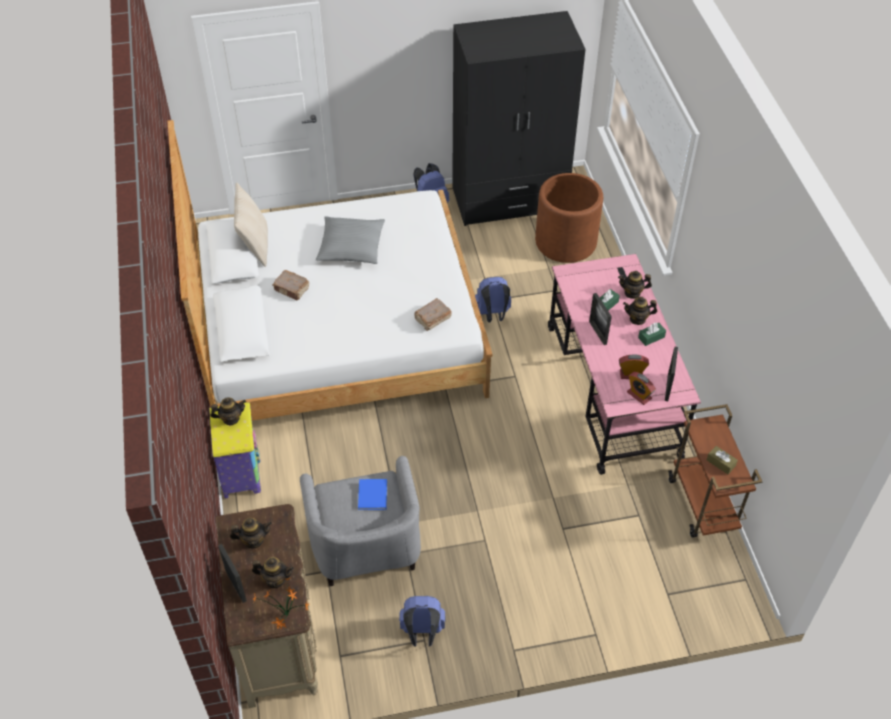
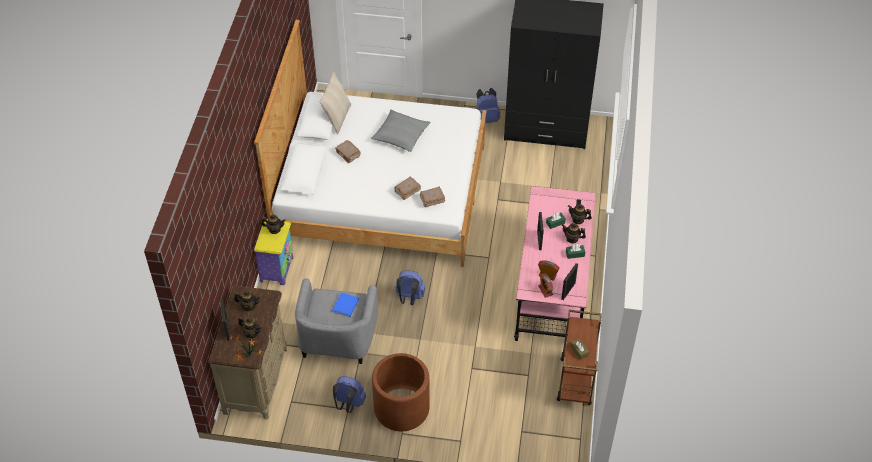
camera: 20 degrees right, 0 degrees up
blue backpack [475,277,511,323] -> blue backpack moved to [396,270,425,305]
brown planter [535,173,603,263] -> brown planter moved to [372,353,430,431]
none -> brown book [394,177,421,200]

